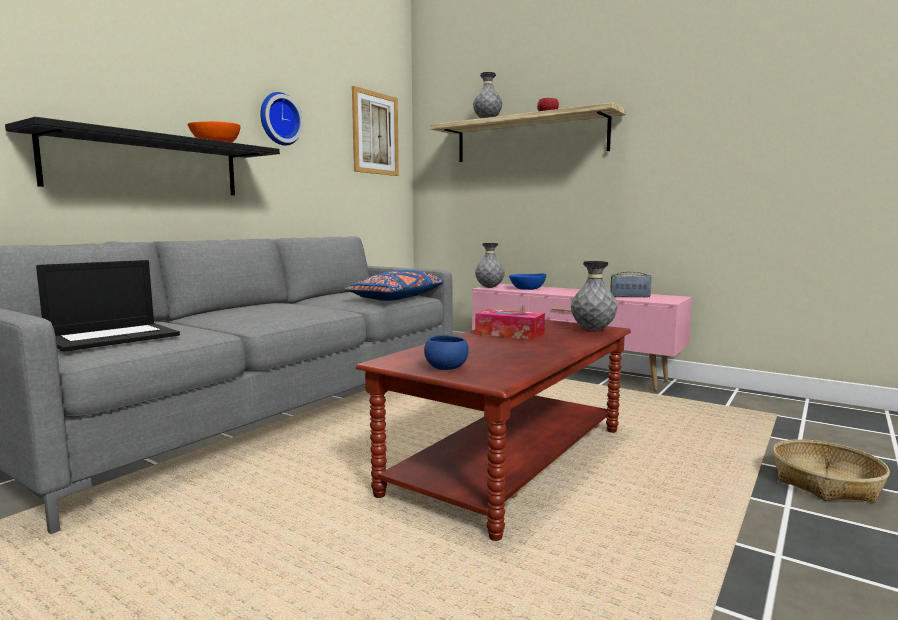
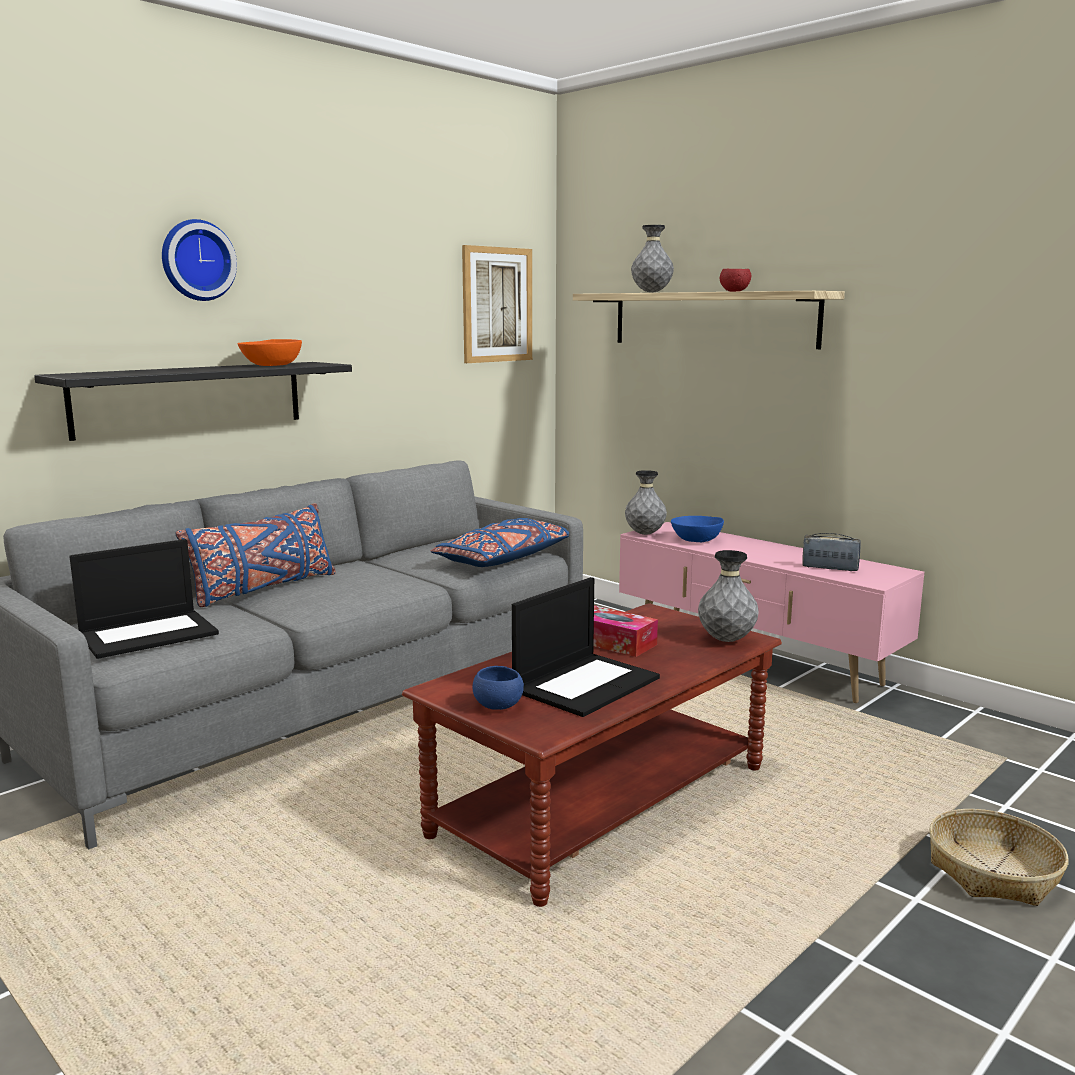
camera: 10 degrees right, 5 degrees up
wall clock [260,92,303,146] -> wall clock moved to [162,219,237,301]
none -> blue pillow [175,503,336,607]
none -> laptop [512,577,660,717]

